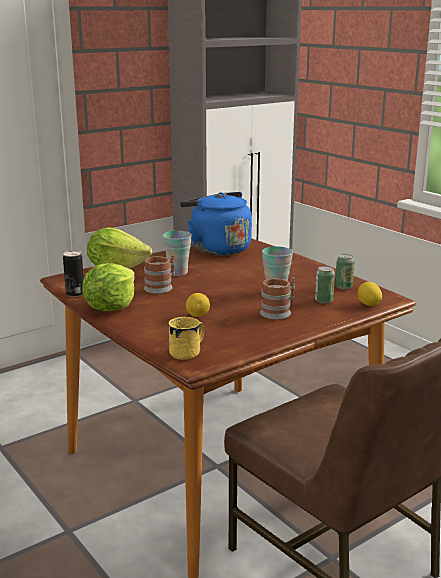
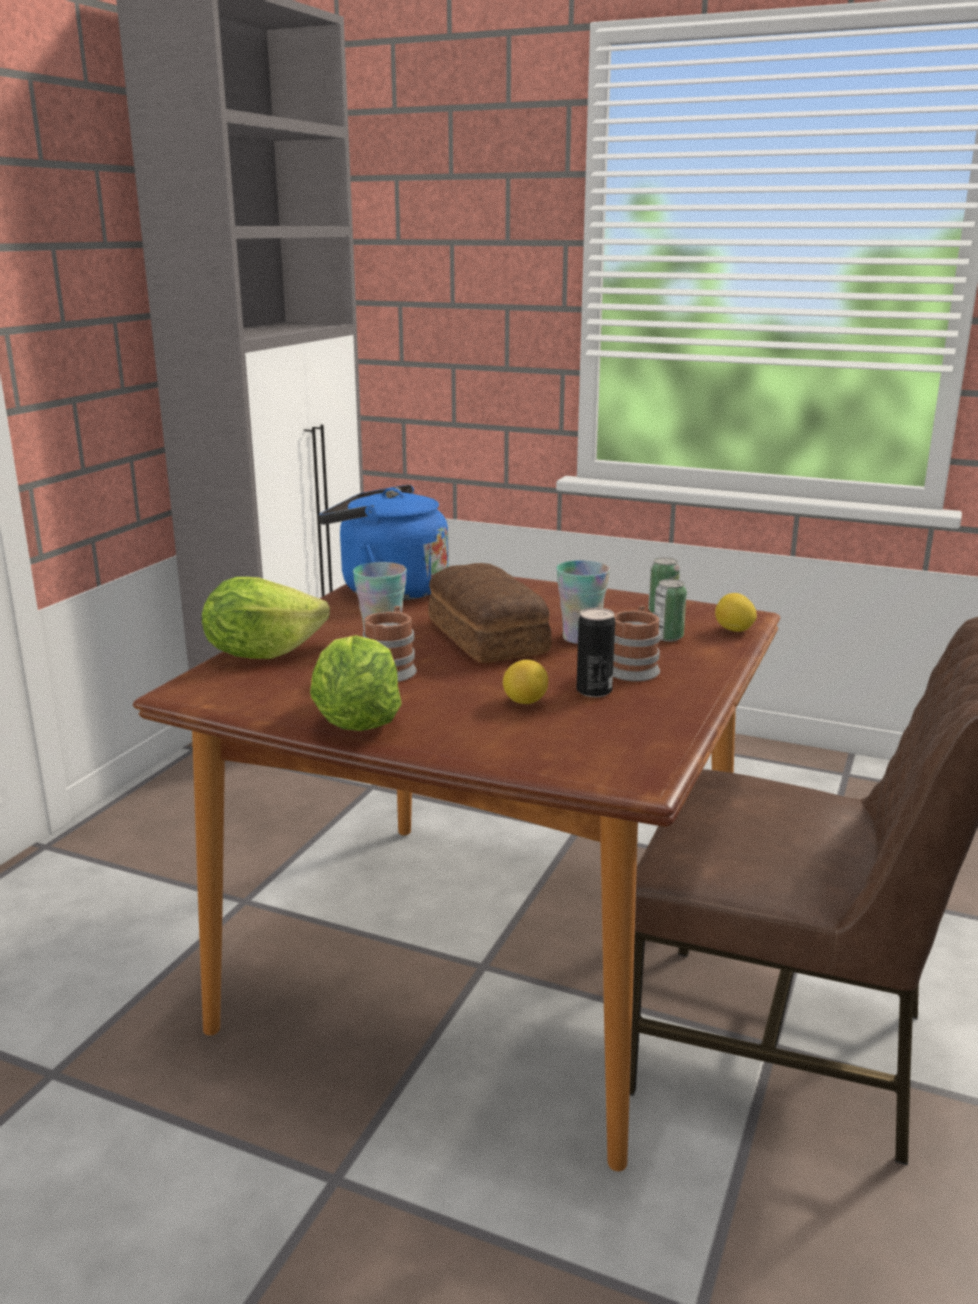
camera: 30 degrees left, 0 degrees up
can [63,250,84,297] -> can moved to [576,608,615,697]
yellow mug [168,317,204,360] -> none
none -> bread [428,563,551,663]

